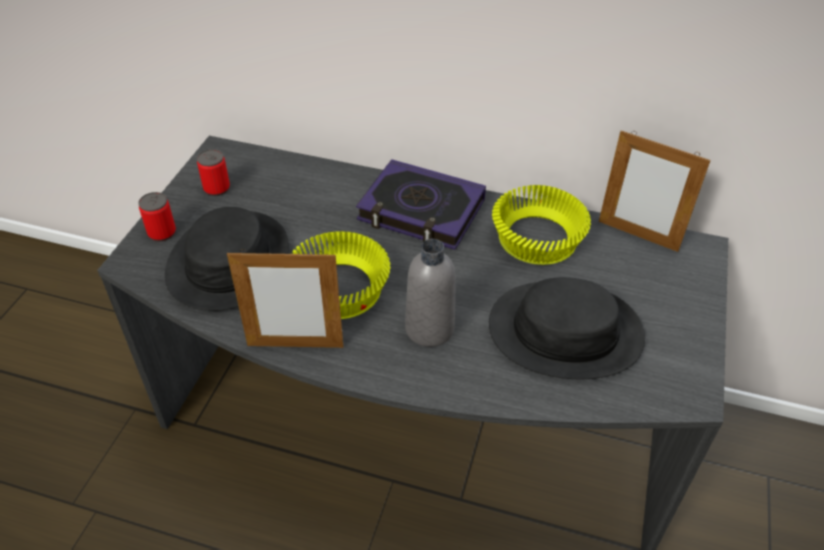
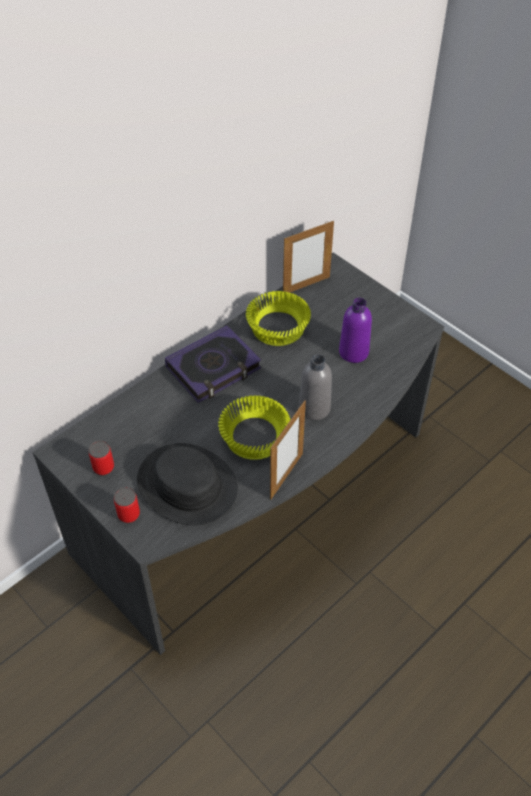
camera: 60 degrees left, 5 degrees up
black hat [489,277,645,379] -> purple bottle [339,298,372,363]

